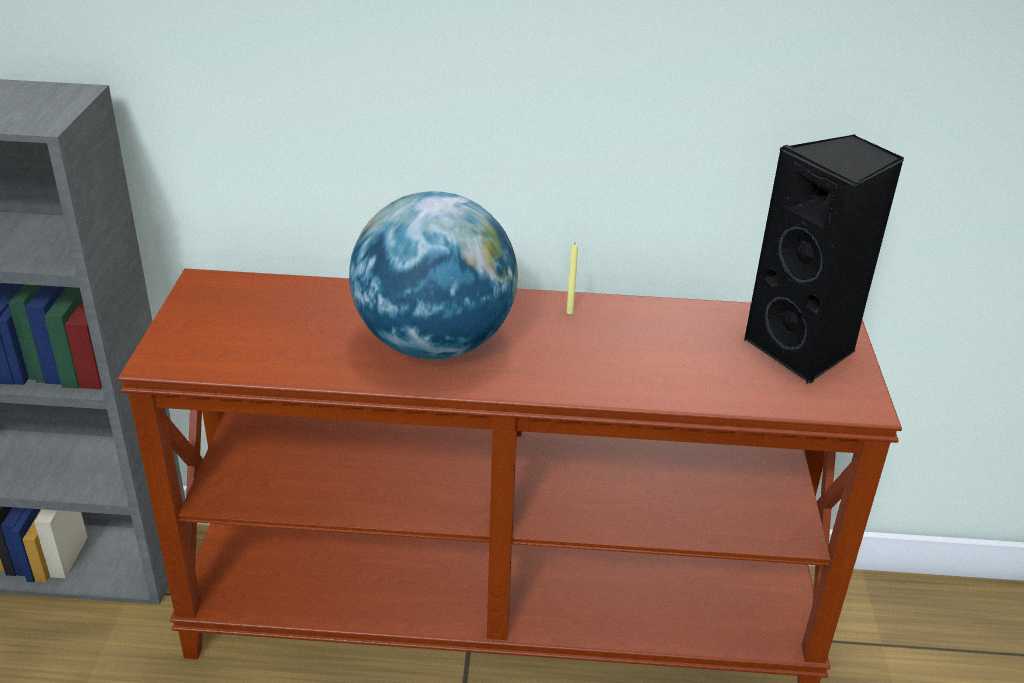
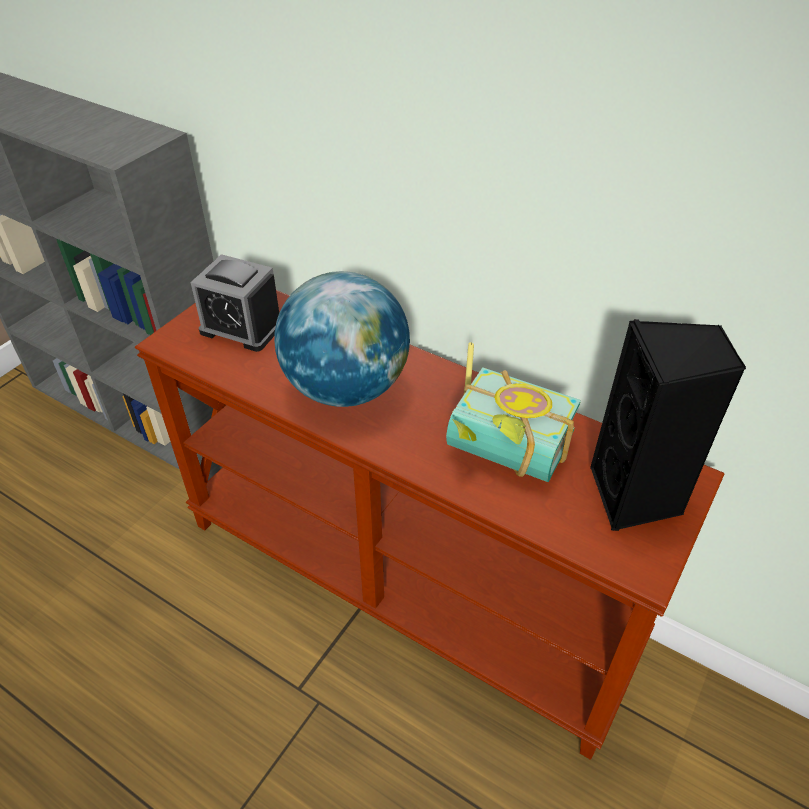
camera: 30 degrees right, 10 degrees up
none -> alarm clock [191,254,279,352]
none -> book [446,367,581,482]

